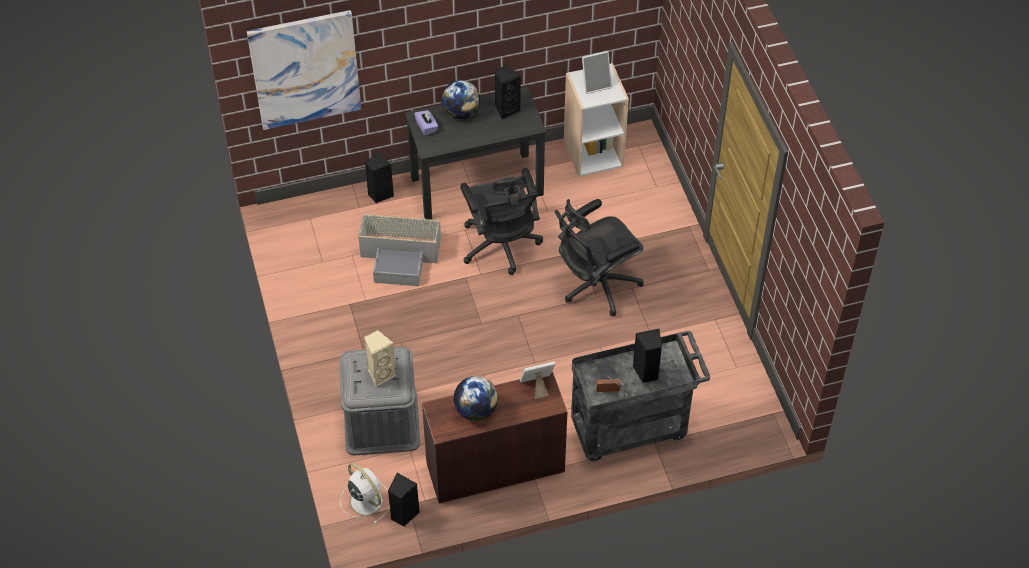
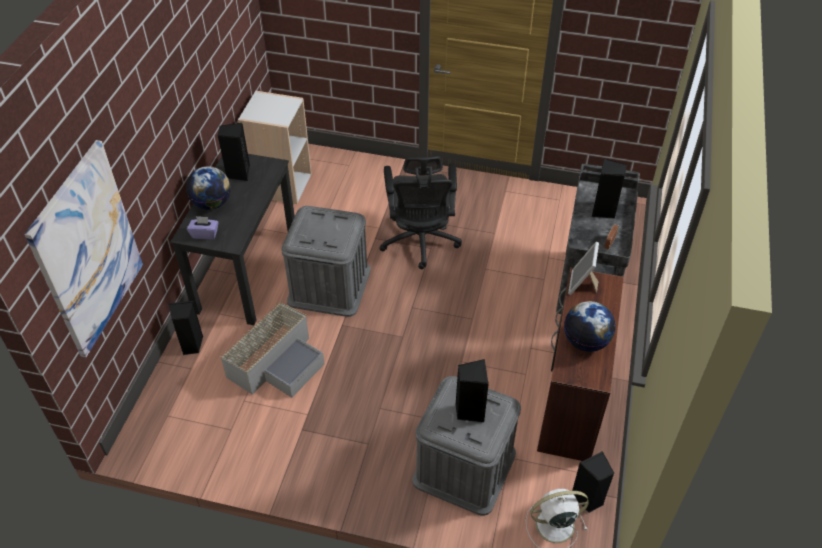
camera: 60 degrees left, 5 degrees down
beige speaker [364,330,396,386] -> black speaker [455,359,489,422]
office chair [461,168,543,275] -> grey storage box [281,206,371,317]
picture frame [582,51,612,94] -> none

